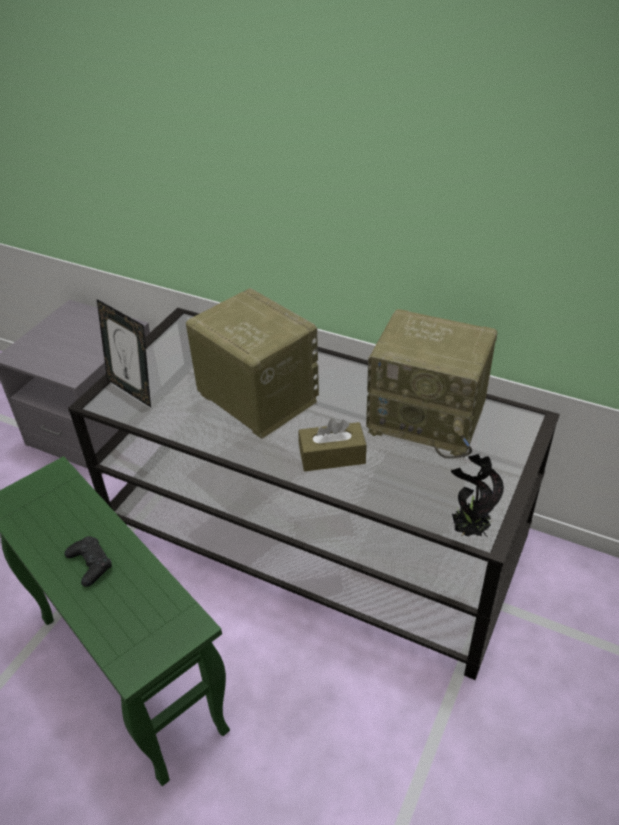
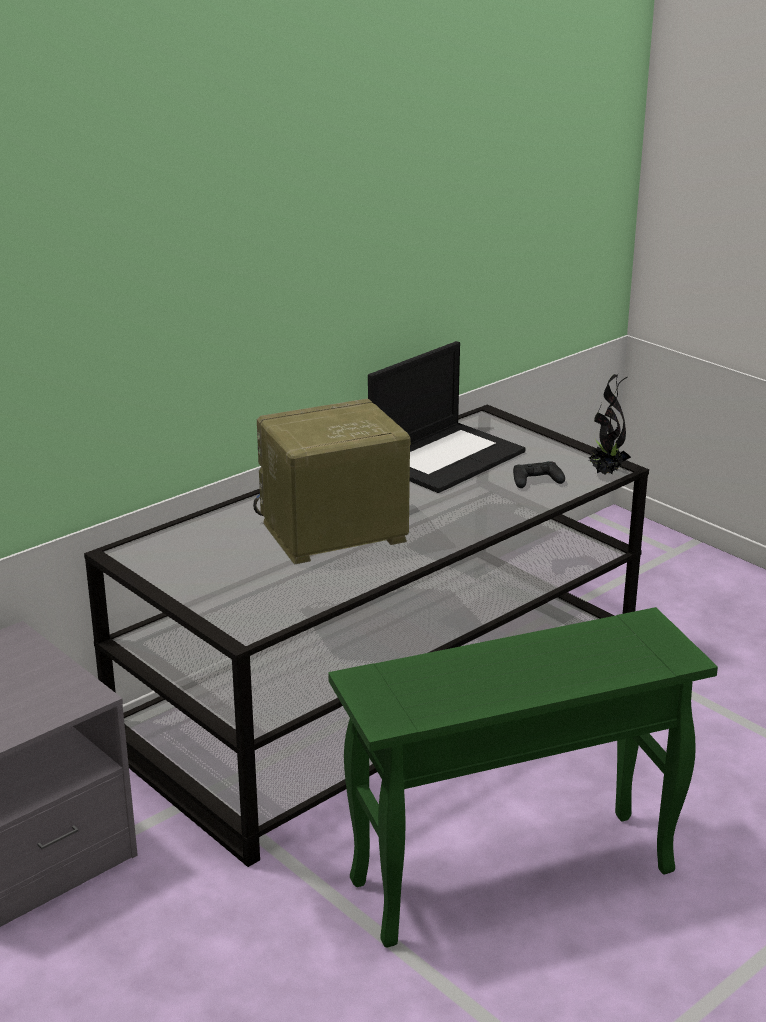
camera: 70 degrees left, 15 degrees down
black game controller [65,536,112,587] -> black game controller moved to [513,461,565,488]
picture frame [97,299,151,407] -> none
brown tissue box [298,419,366,471] -> none
radio [366,309,497,459] -> laptop [368,341,525,493]

